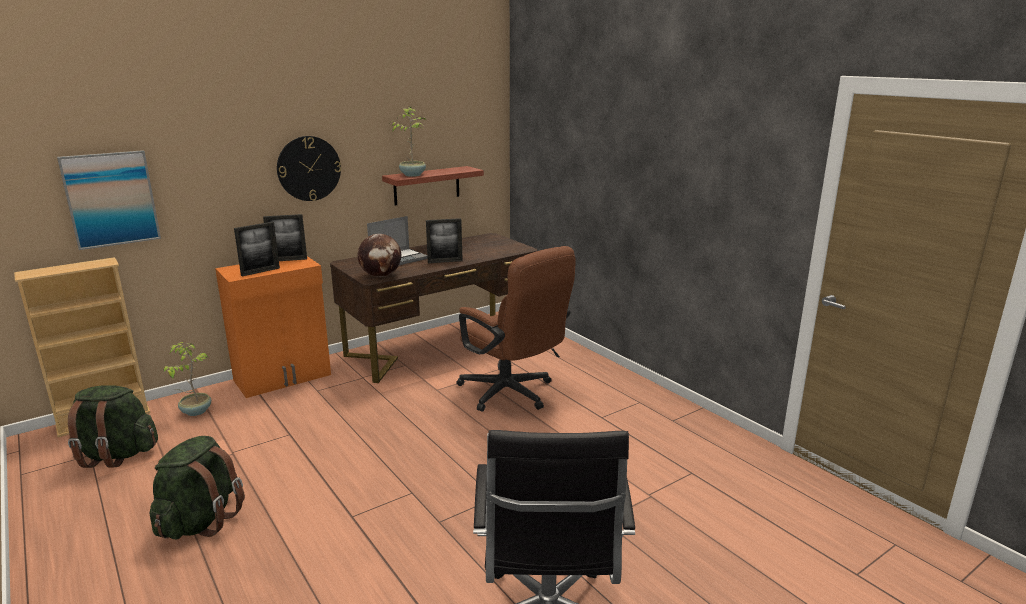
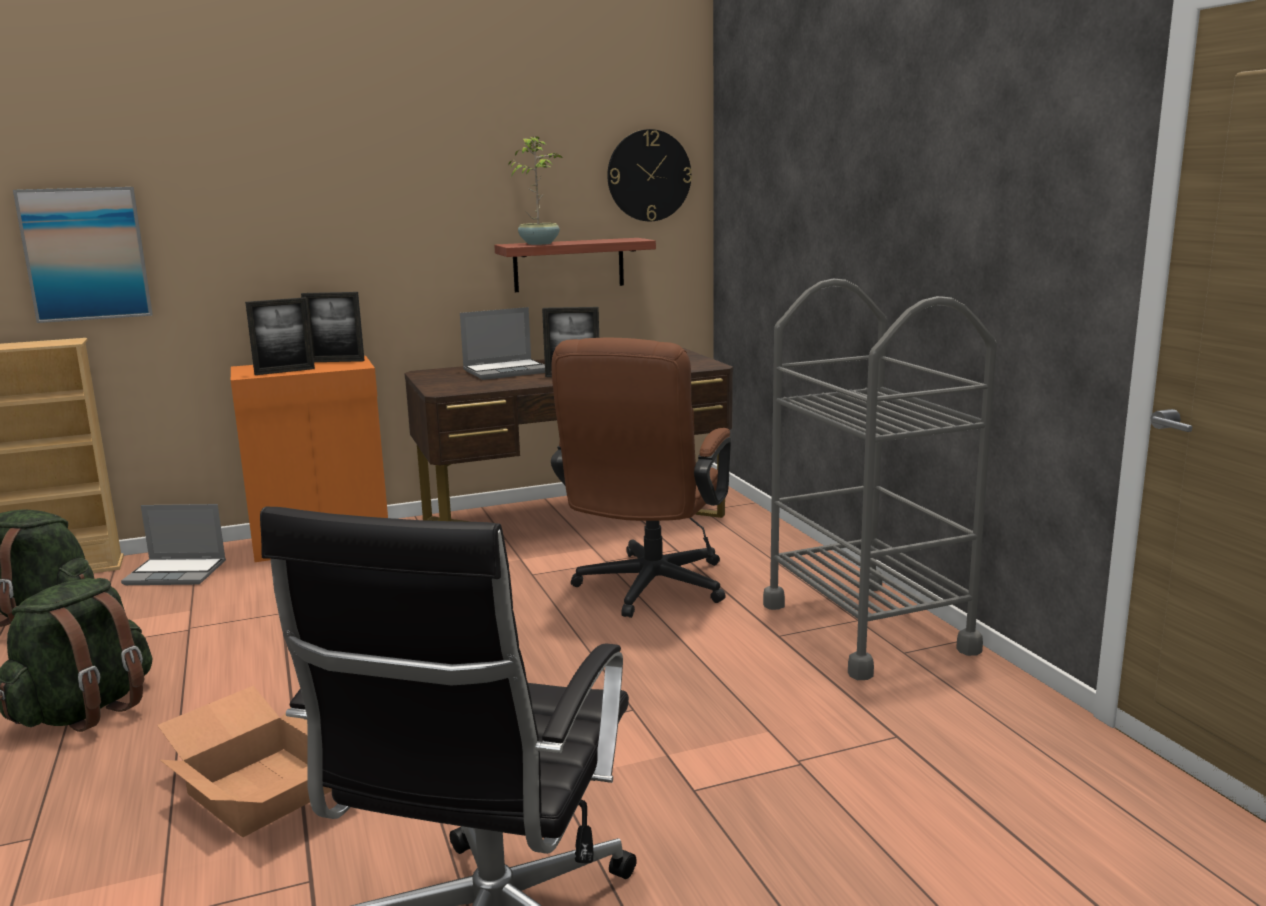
camera: 15 degrees right, 5 degrees down
potted plant [164,342,211,416] -> laptop [121,504,226,585]
wall clock [277,136,341,201] -> wall clock moved to [607,129,692,221]
globe [358,234,401,277] -> none
brown office chair [456,246,576,412] -> brown office chair turned 45 degrees clockwise [551,338,731,618]
none -> cardboard box [157,686,332,837]
none -> grey cart [763,278,997,680]

